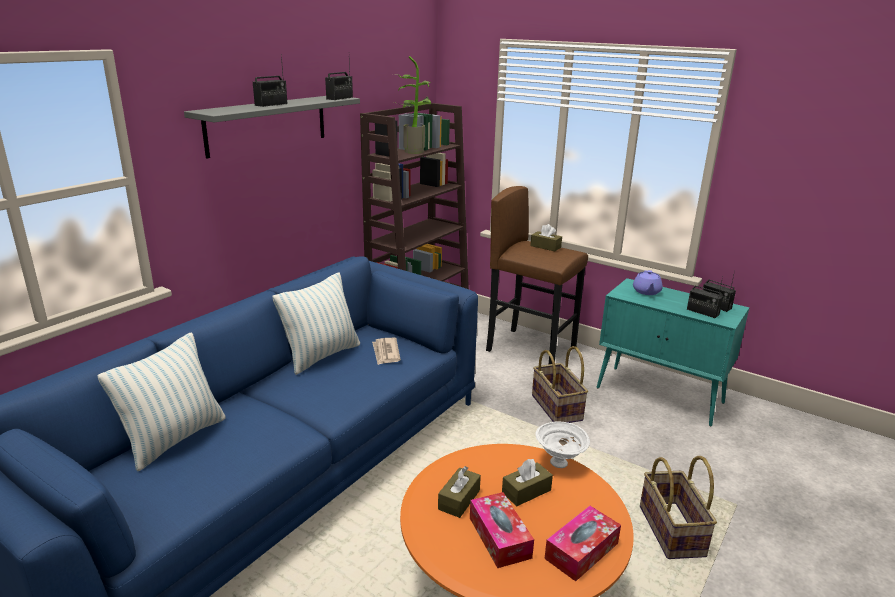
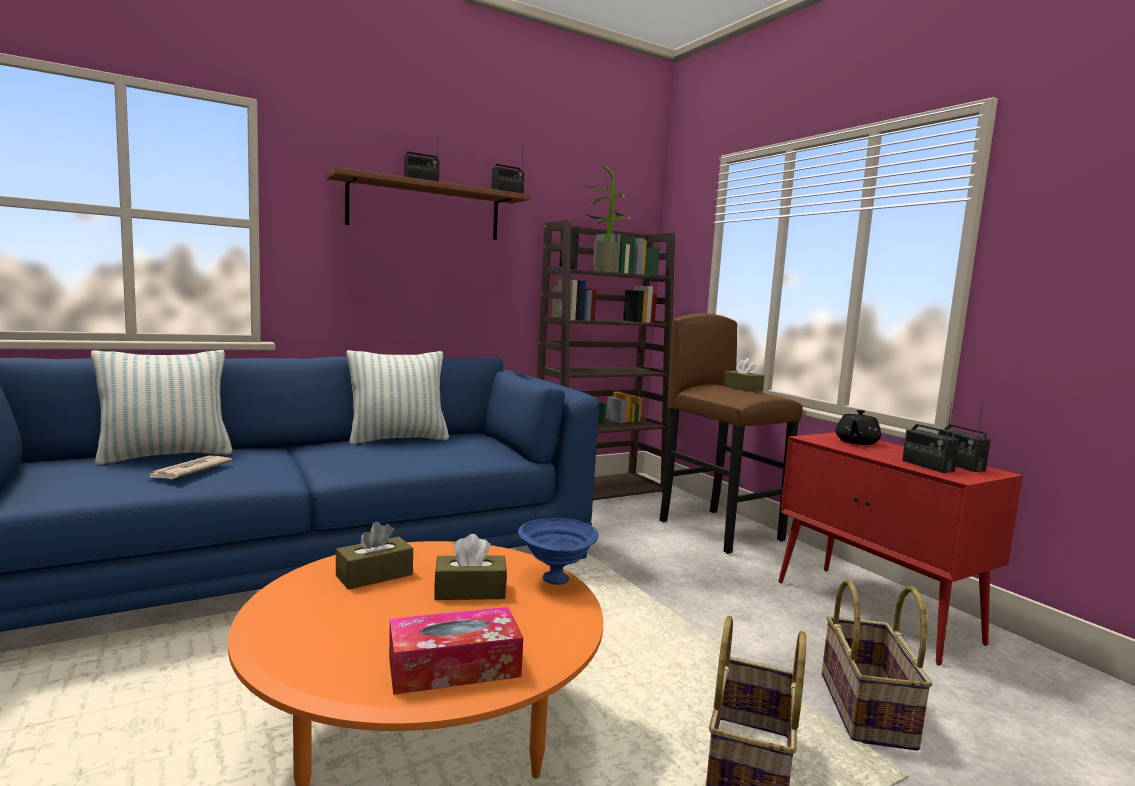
camera: 25 degrees right, 15 degrees down
grey shelf [184,96,360,159] -> brown shelf [326,167,530,240]
newspaper [372,338,401,365] -> newspaper moved to [148,456,232,479]
tissue box [470,492,534,568] -> none
basket [532,346,588,423] -> basket moved to [822,580,932,751]
white bowl [535,422,590,468] -> blue bowl [518,518,599,585]
turquoise cabinet [597,278,749,427] -> red cabinet [778,432,1023,665]
purple teapot [633,270,663,295] -> black teapot [836,410,881,445]

